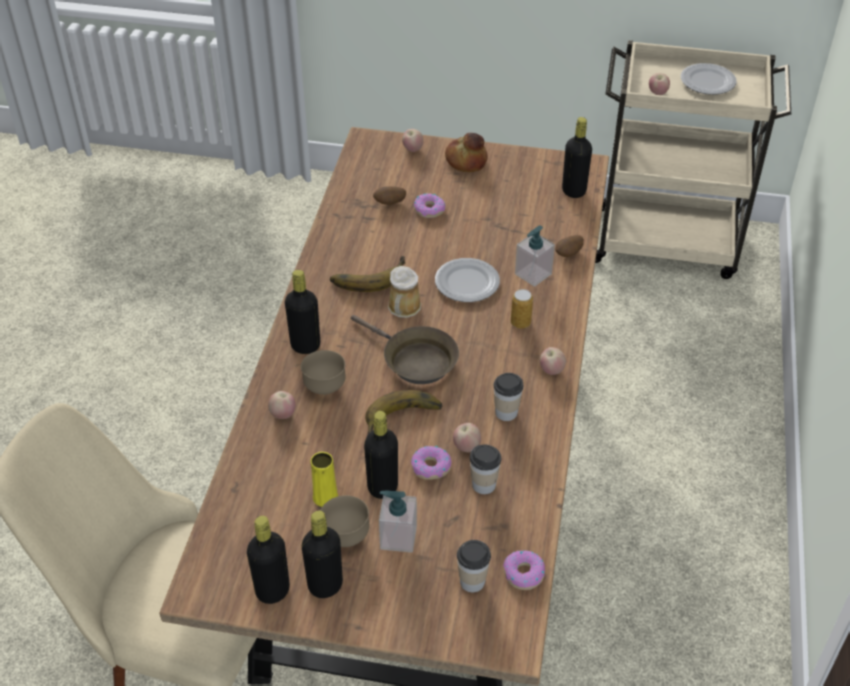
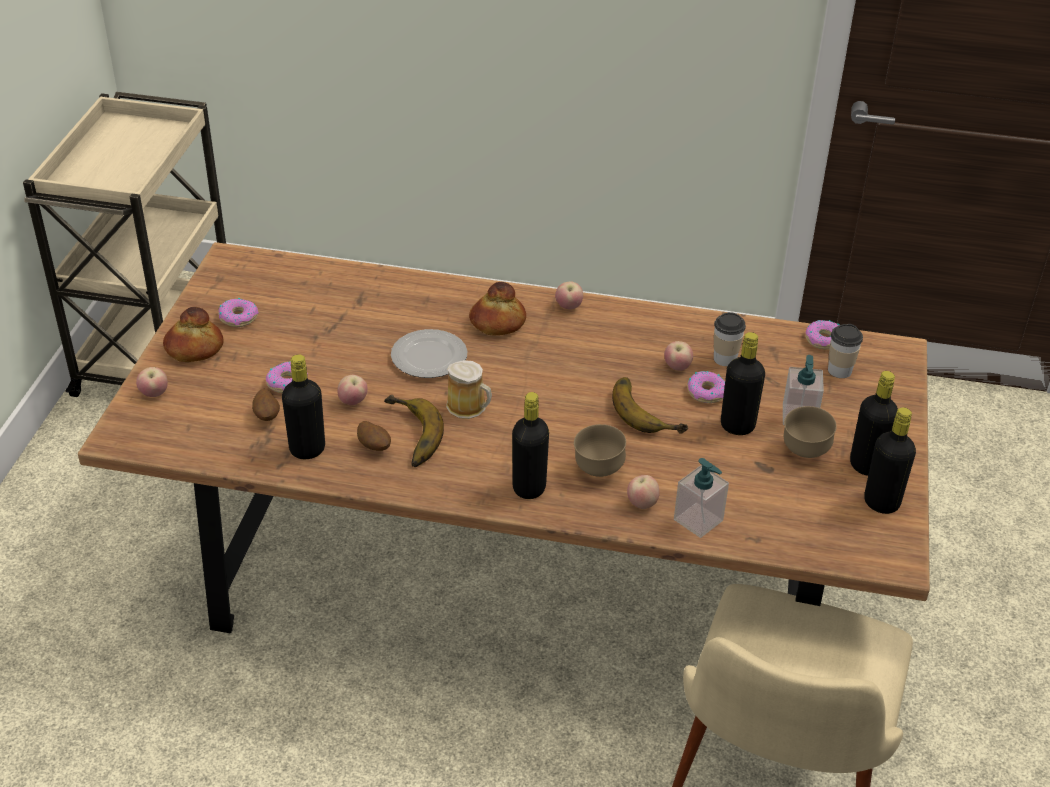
camera: 90 degrees left, 5 degrees down
yellow vase [311,452,338,507] -> none
brown frying pan [351,315,459,384] -> none
cup [493,373,524,421] -> none
can [511,289,533,329] -> bread [469,282,526,336]
soap dispenser [515,225,555,287] -> soap dispenser moved to [674,458,729,538]
potato [556,235,584,257] -> potato moved to [357,421,391,451]
black bottle [562,117,592,198] -> black bottle moved to [282,354,325,459]
apple [649,73,670,95] -> apple moved to [337,375,368,405]
plate [681,63,737,95] -> none
none -> donut [218,298,259,327]

